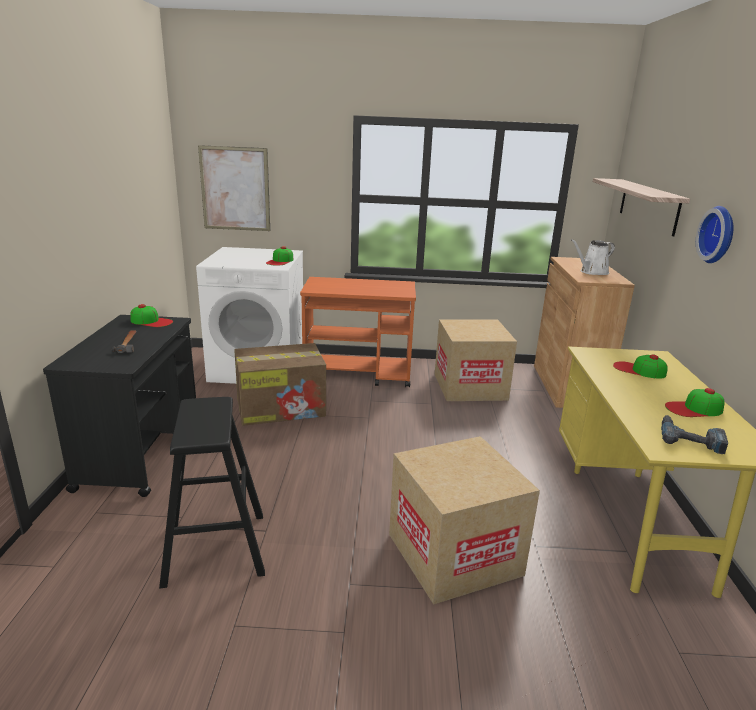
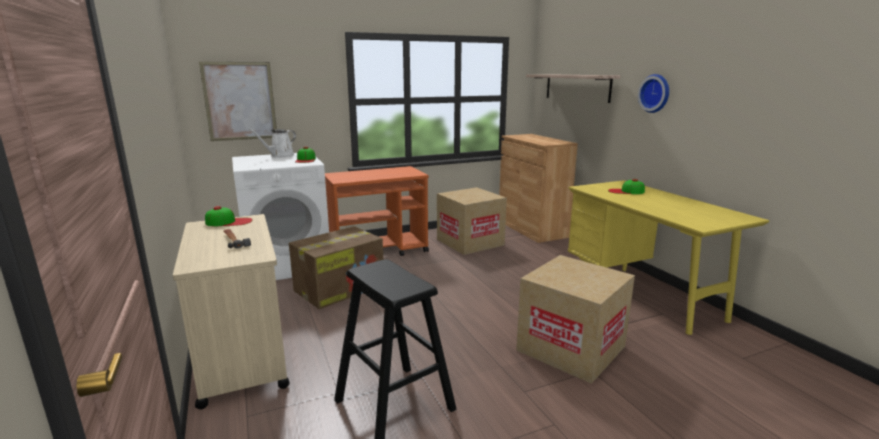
camera: 25 degrees left, 5 degrees down
black cart [43,315,196,497] -> beige cart [173,214,290,409]
white watering can [571,239,615,275] -> white watering can moved to [249,129,296,158]
power drill [661,415,728,454] -> none
cap [665,388,725,417] -> none

